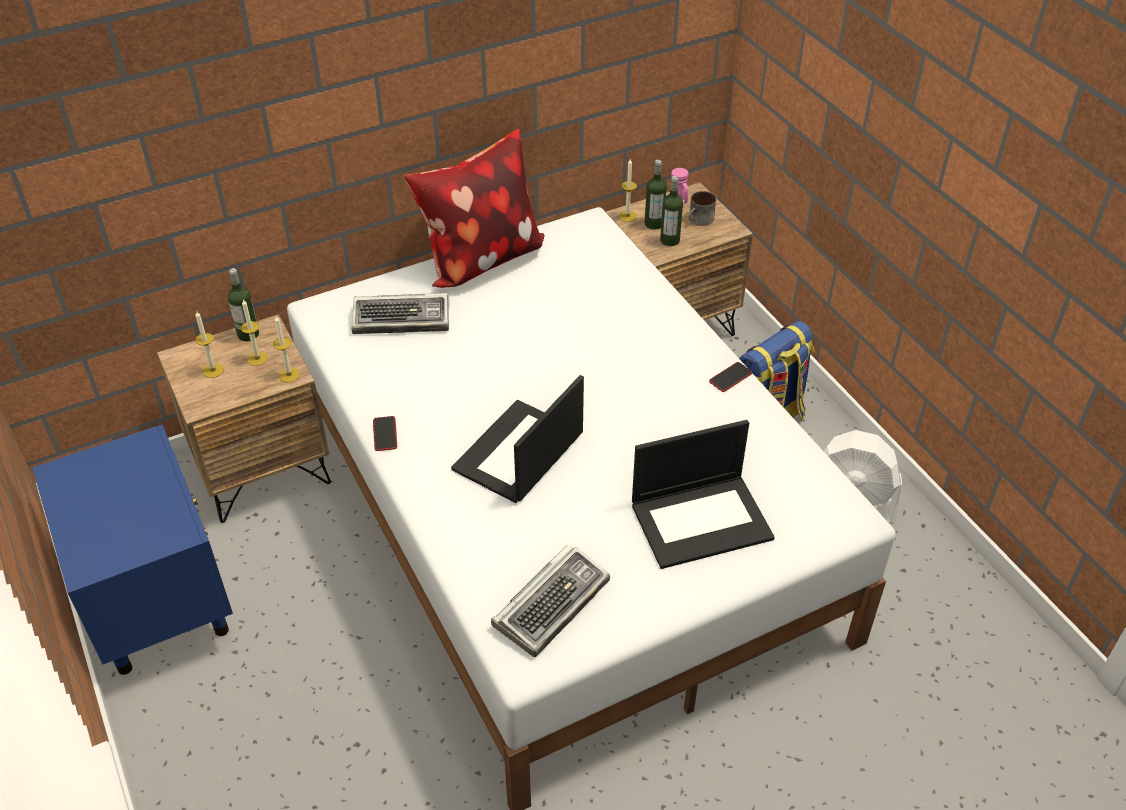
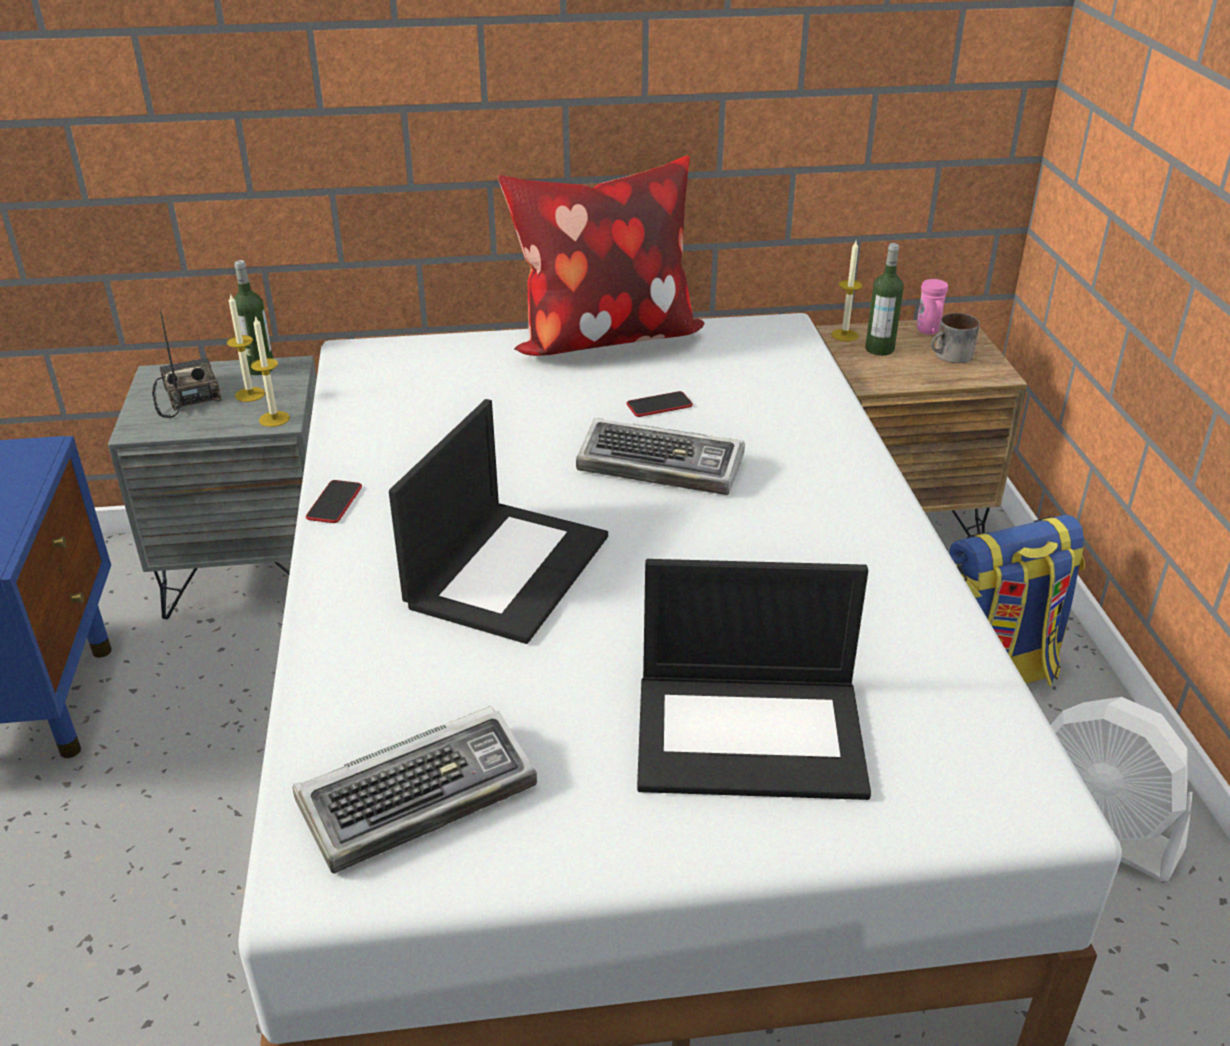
camera: 20 degrees right, 10 degrees down
brown nightstand [157,314,331,523] -> grey nightstand [108,356,317,619]
candle [195,312,224,378] -> radio [152,311,222,418]
keyboard [351,293,449,334] -> keyboard moved to [576,418,745,495]
laptop [451,375,584,503] -> laptop turned 150 degrees clockwise [389,399,608,644]
bottle [660,176,683,246] -> none
phone [709,362,752,392] -> phone moved to [626,391,693,417]

